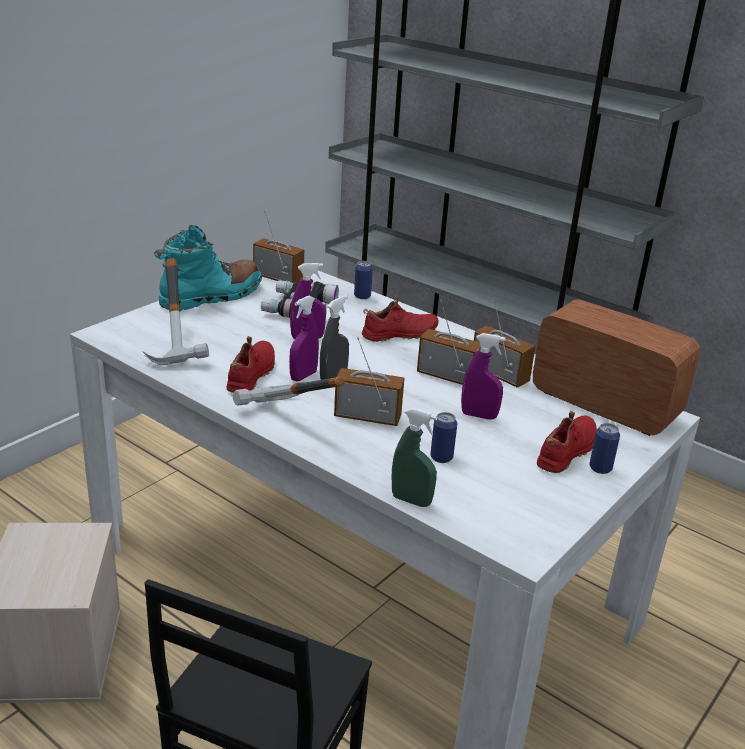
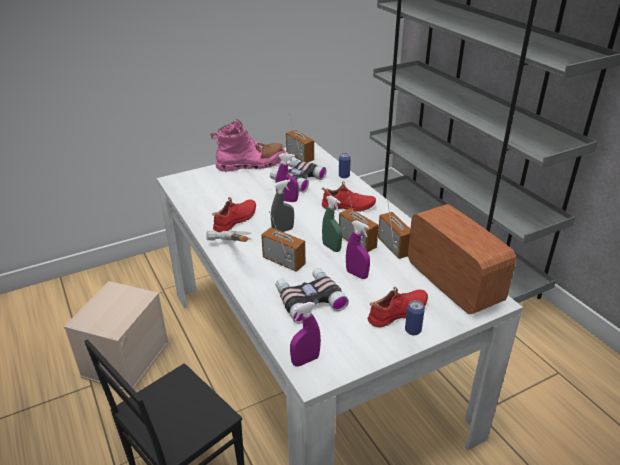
camera: 25 degrees right, 5 degrees up
hammer [142,259,209,365] -> none
turquoise boot [154,225,262,311] -> pink boot [210,119,286,172]
purple spray bottle [289,296,319,381] -> purple spray bottle moved to [290,302,321,366]
green spray bottle [392,408,438,507] -> green spray bottle moved to [322,195,342,252]
can [430,412,457,463] -> binoculars [276,268,349,323]

